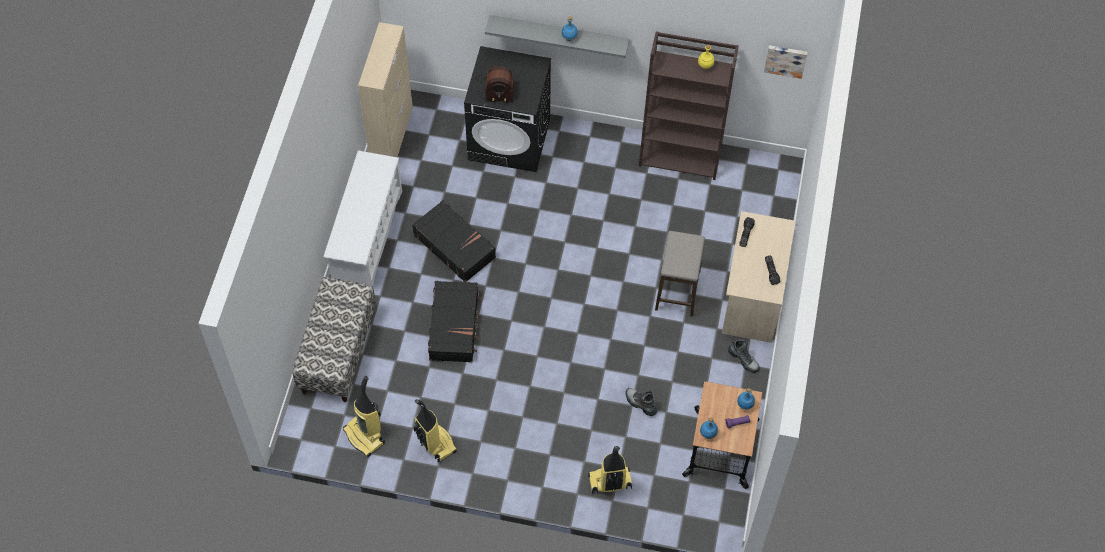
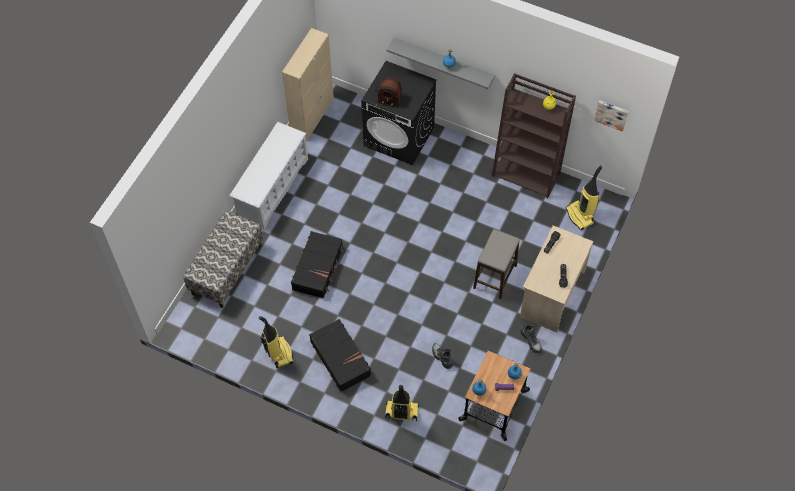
camera: 15 degrees right, 0 degrees up
vacuum cleaner [343,376,385,457] -> vacuum cleaner moved to [566,165,602,230]
black suitcase [412,200,496,282] -> black suitcase moved to [309,319,371,392]

